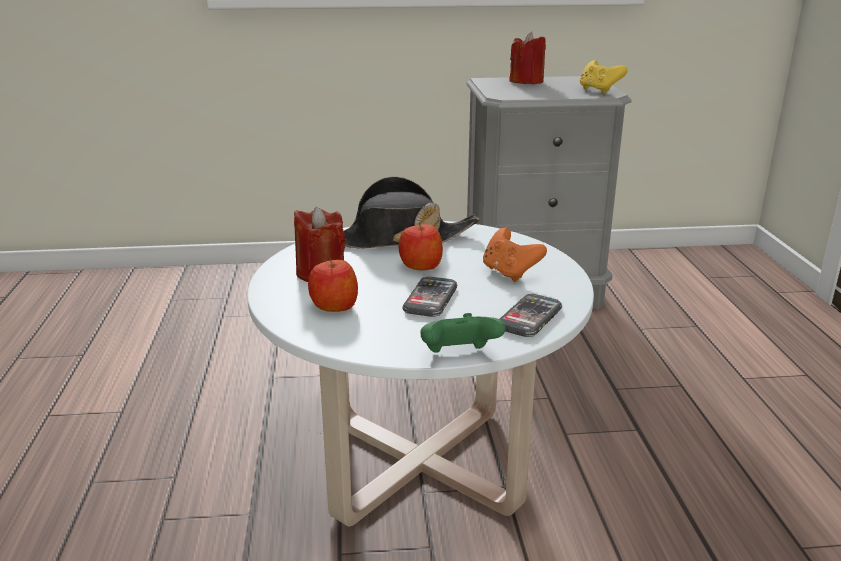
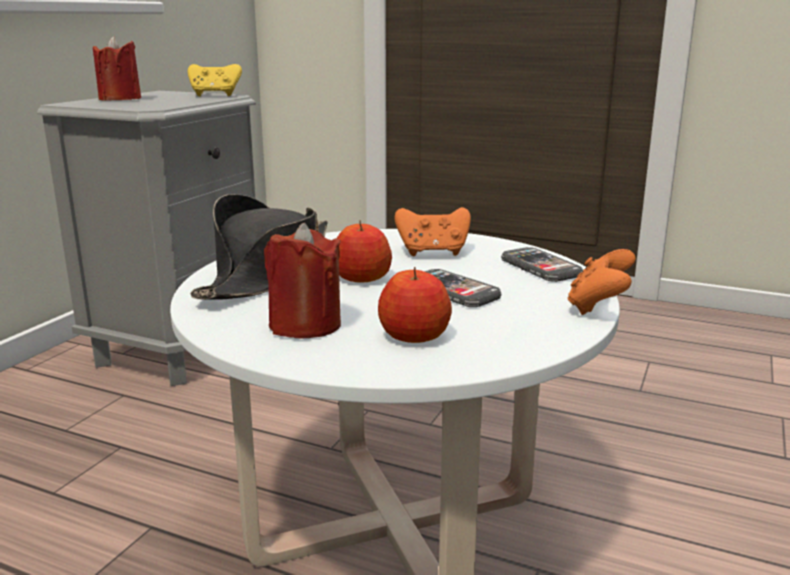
camera: 60 degrees left, 5 degrees down
green game controller [420,313,505,353] -> orange game controller [568,249,636,315]

